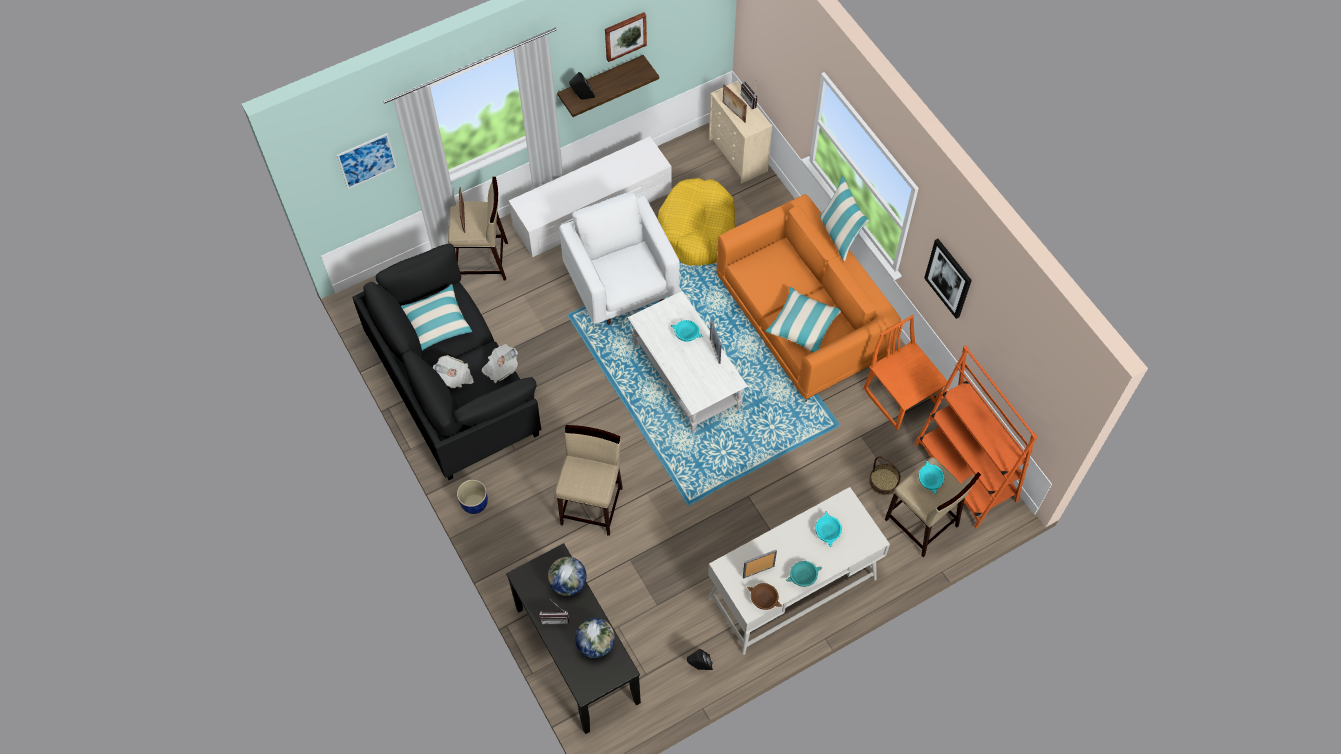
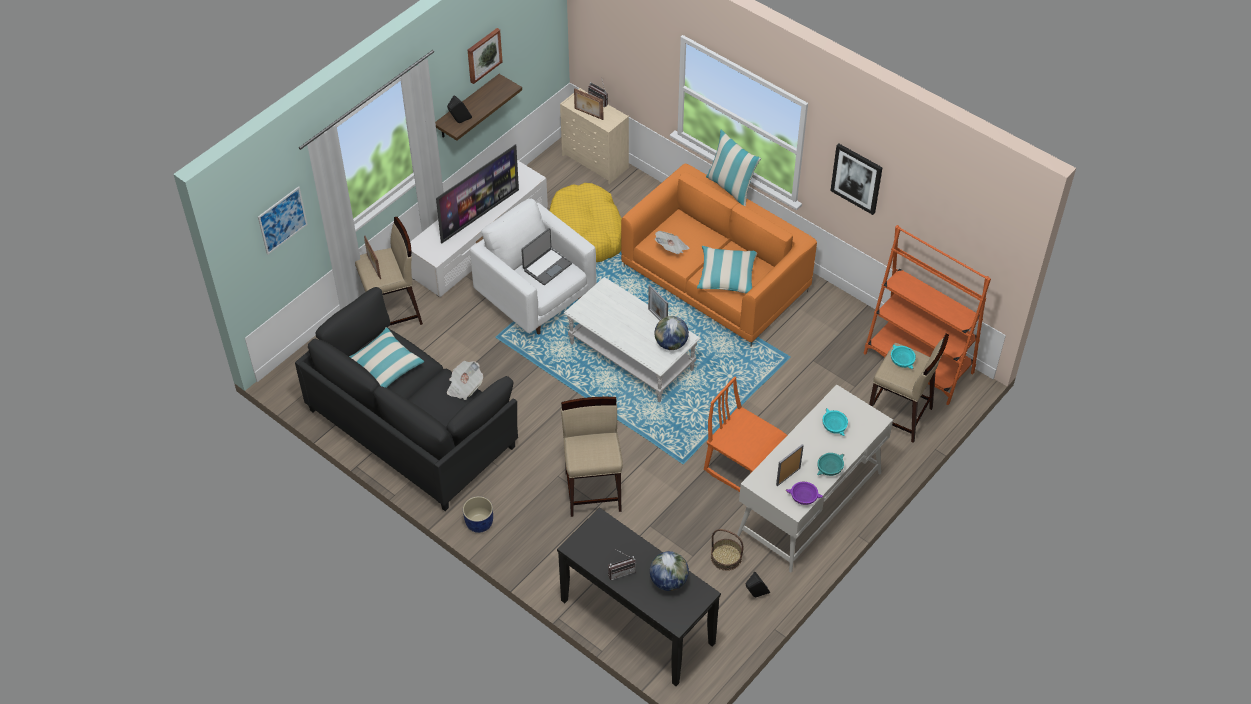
camera: 20 degrees left, 10 degrees down
newspaper [433,355,474,389] -> newspaper moved to [655,231,690,254]
globe [548,557,587,596] -> globe moved to [654,316,689,350]
turquoise bowl [671,320,703,342] -> none
brown bowl [747,583,782,610] -> purple bowl [786,482,823,505]
orange chair [863,315,947,430] -> orange chair moved to [704,376,787,492]
basket [869,456,901,495] -> basket moved to [711,529,744,571]
none -> television [436,144,519,244]
none -> laptop [521,228,572,285]

